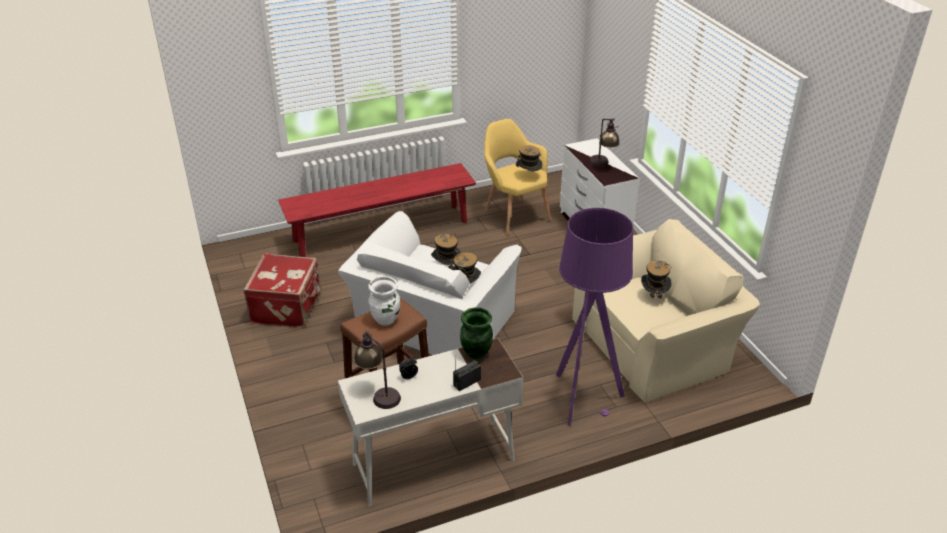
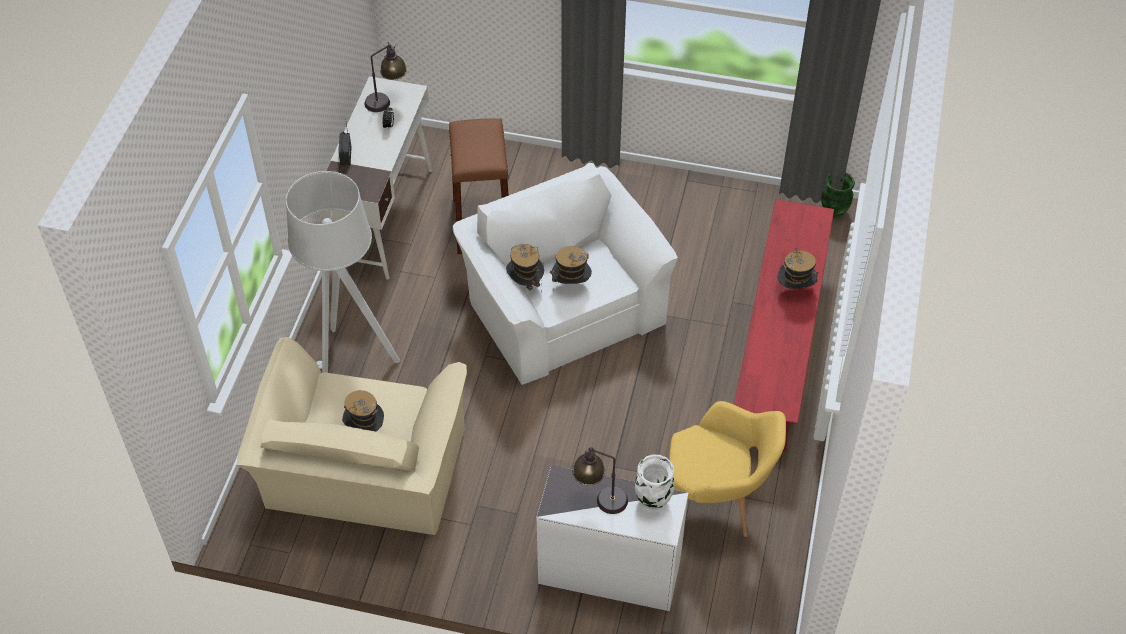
camera: 125 degrees right, 15 degrees up
red suitcase [243,253,322,328] -> none
white vase [368,276,400,326] -> white vase moved to [635,454,674,510]
green vase [460,307,493,359] -> green vase moved to [821,173,855,218]
hat [515,146,542,174] -> hat moved to [778,247,818,289]
purple floor lamp [556,208,633,426] -> grey floor lamp [286,171,400,373]

